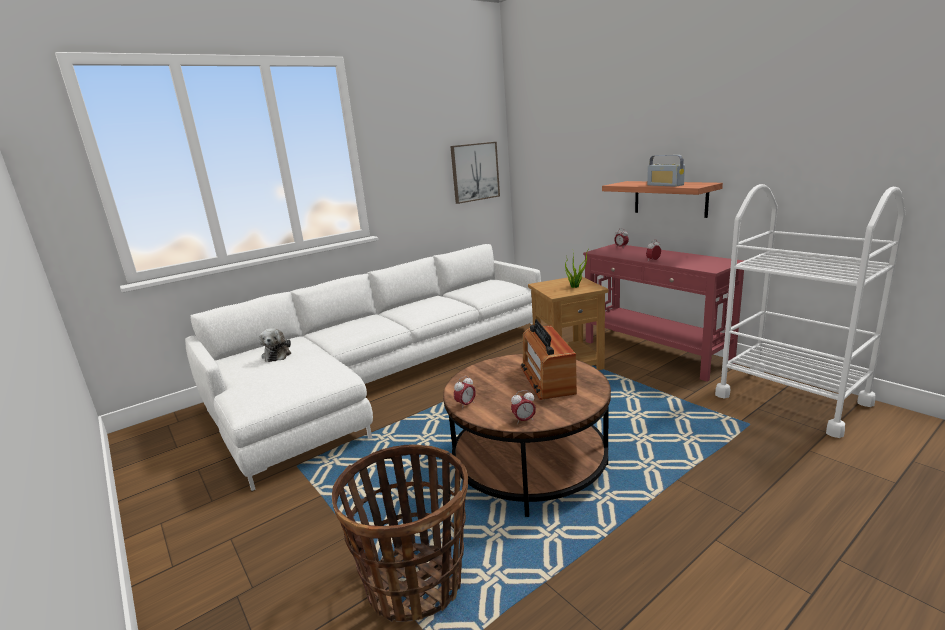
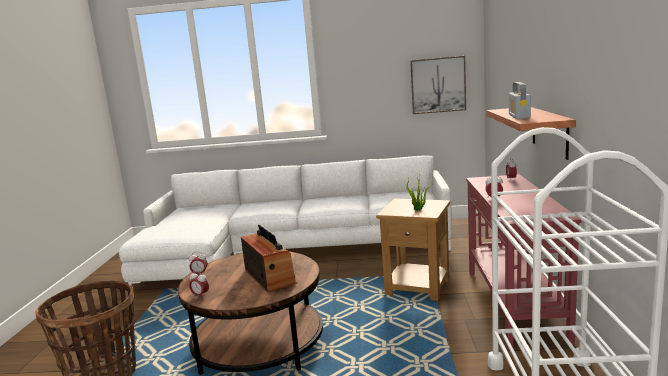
camera: 40 degrees right, 5 degrees down
plush toy [259,328,291,362] -> none
radio [521,319,577,400] -> radio turned 120 degrees clockwise [241,225,297,293]

